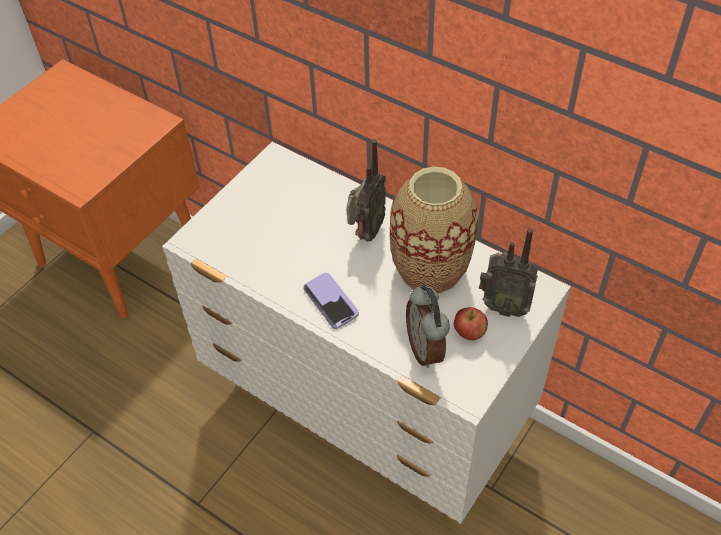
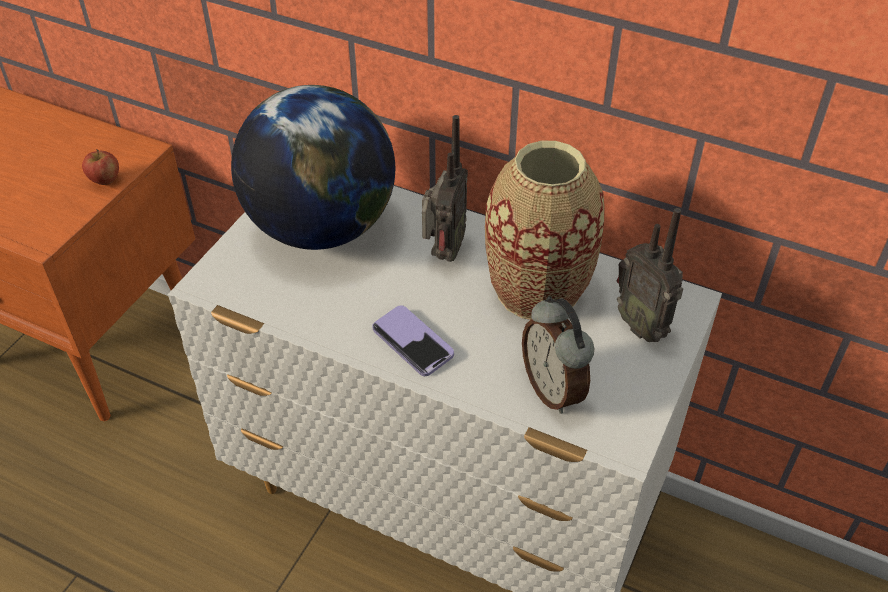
camera: 10 degrees left, 5 degrees down
apple [454,307,488,341] -> apple moved to [82,149,119,185]
radio [479,228,538,317] -> radio turned 45 degrees clockwise [616,208,683,342]
none -> globe [231,85,395,250]

